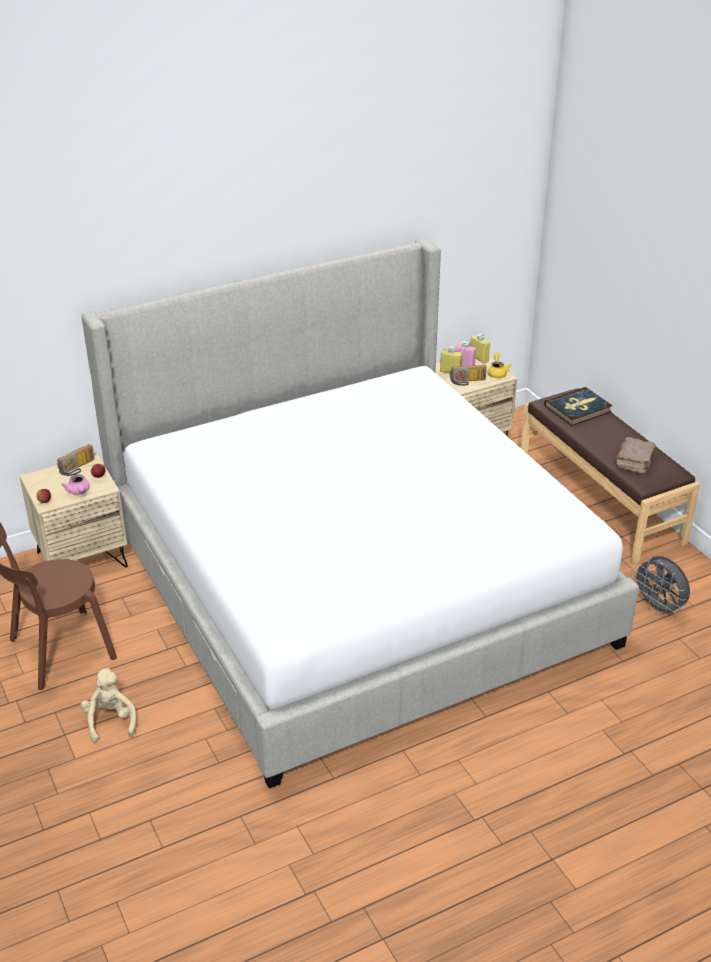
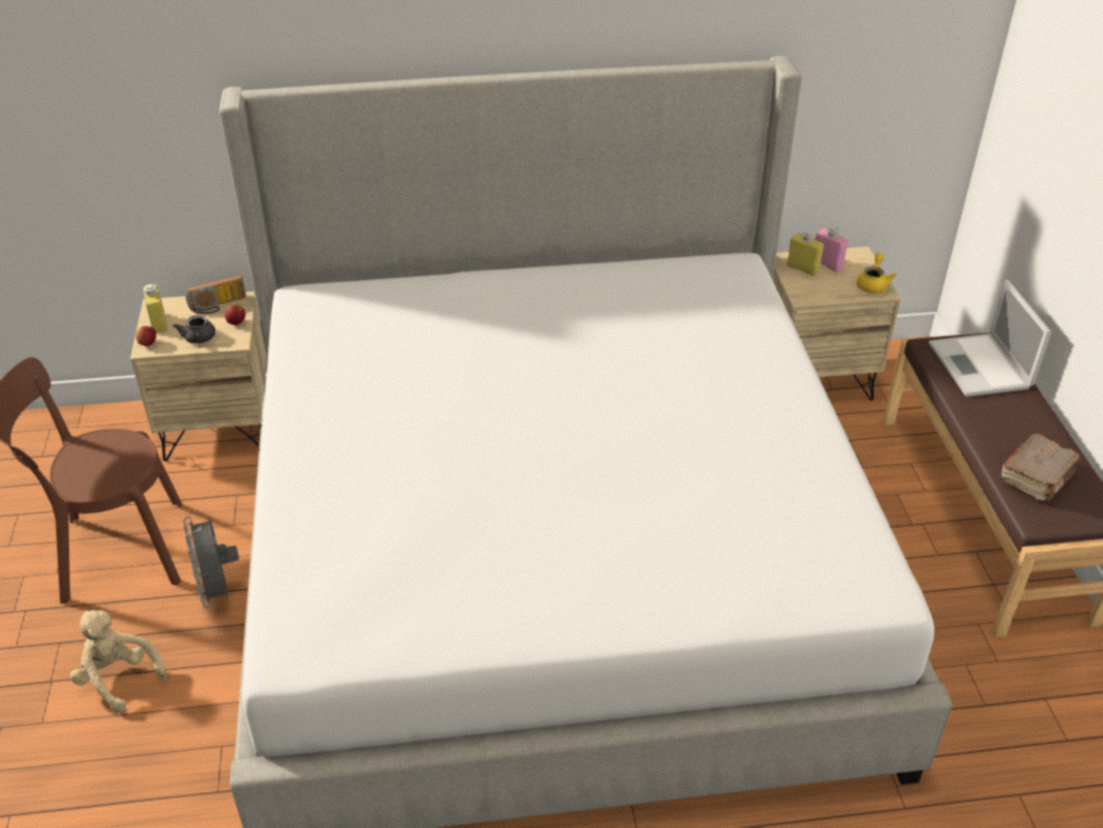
camera: 20 degrees right, 5 degrees up
pink teapot [62,474,90,495] -> grey teapot [173,315,215,344]
beige plush toy [80,668,136,743] -> beige plush toy turned 60 degrees counterclockwise [70,610,166,713]
radio [450,365,487,386] -> none
yellow bottle [470,334,490,364] -> yellow bottle moved to [143,284,167,333]
book [544,387,613,426] -> laptop [929,280,1051,397]
grey fan [632,556,690,617] -> grey fan moved to [183,516,239,609]

